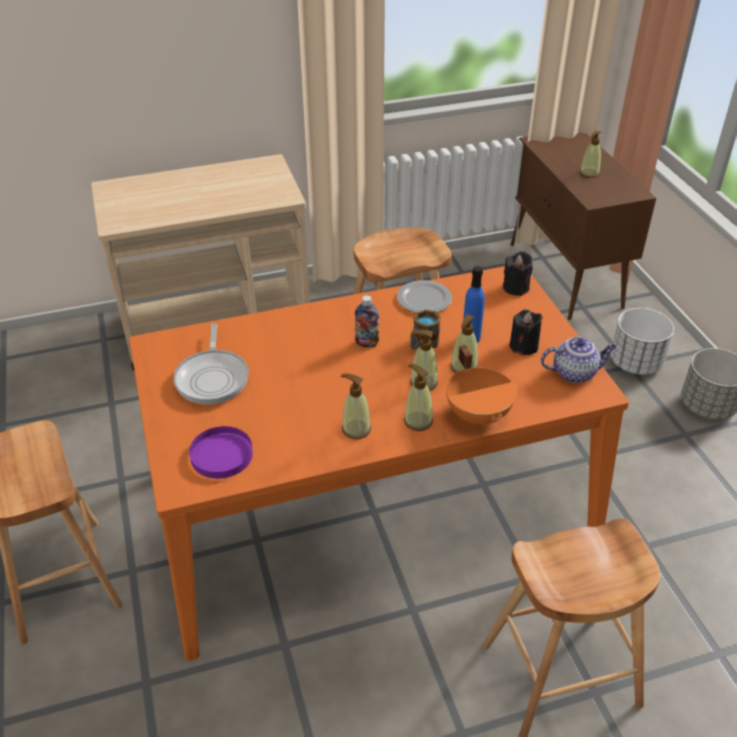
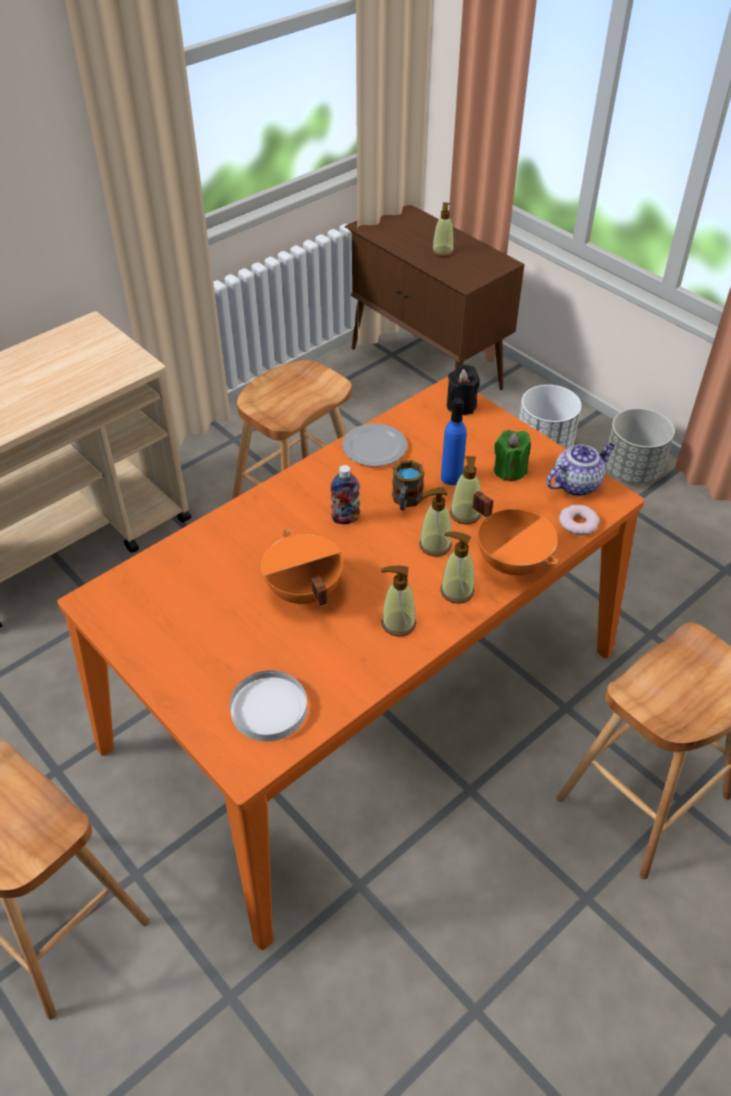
camera: 25 degrees left, 5 degrees up
frying pan [173,324,249,404] -> none
purple plate [189,426,253,479] -> white plate [230,670,307,741]
black candle [510,310,543,355] -> green candle [494,430,531,481]
none -> orange cooking pot [261,529,343,607]
none -> donut [559,505,600,535]

